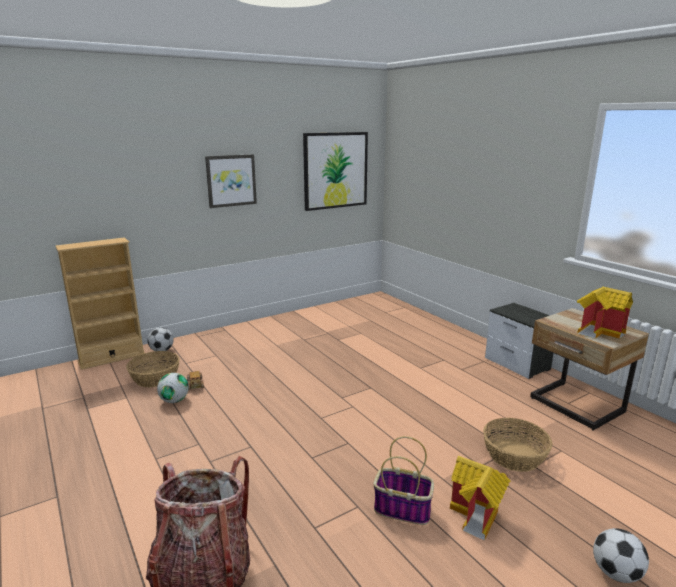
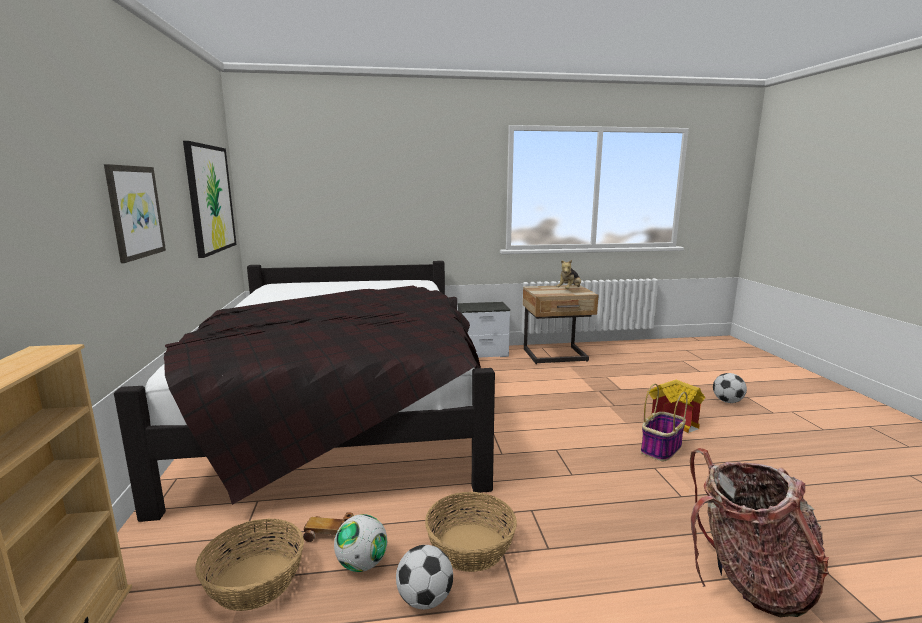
camera: 65 degrees left, 5 degrees down
football [147,327,174,351] -> football moved to [396,545,453,609]
basket [483,418,553,472] -> basket moved to [425,492,517,572]
toy house [577,287,633,339] -> plush toy [556,260,581,289]
none -> black bed [114,261,495,522]

